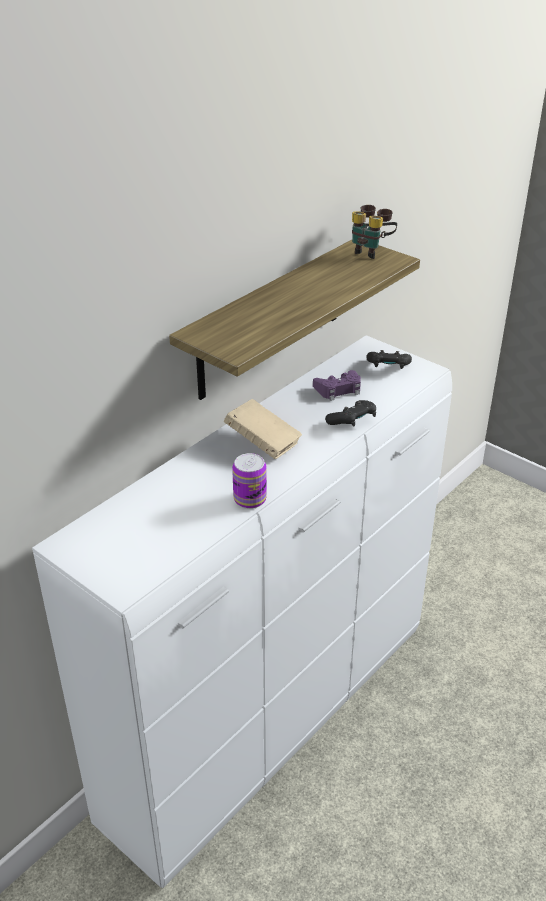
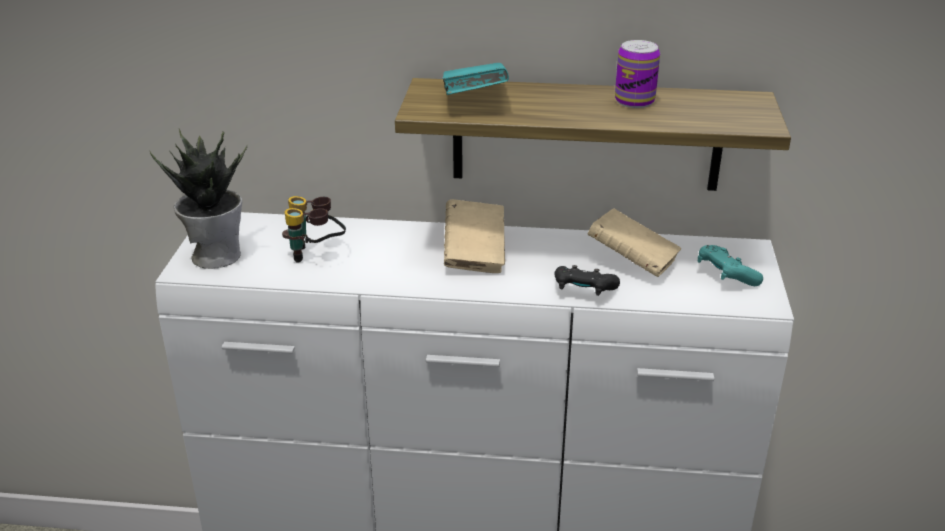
camera: 55 degrees right, 5 degrees down
can [232,453,267,509] -> can moved to [615,40,660,108]
purple game controller [313,370,361,401] -> beige book [587,208,681,277]
binoculars [352,205,397,259] -> binoculars moved to [282,196,346,263]
black game controller [366,350,412,369] -> turquoise game controller [698,245,763,286]
none -> potted plant [150,129,247,269]
none -> turquoise book [443,63,509,95]

